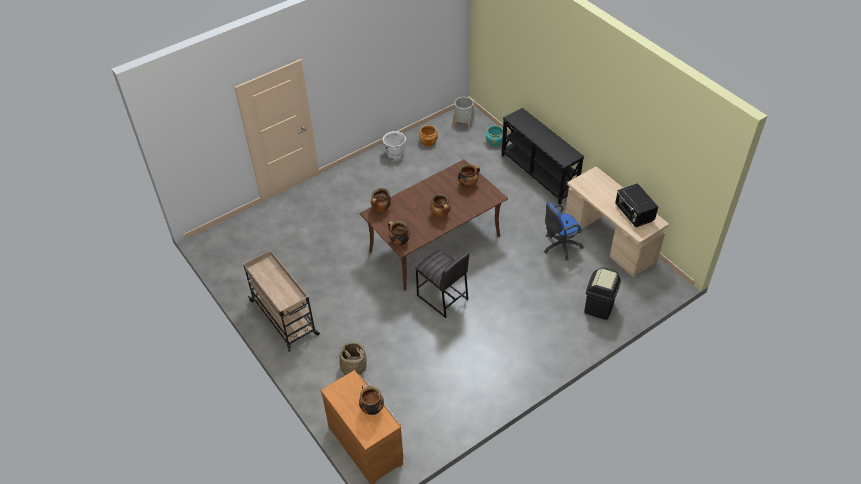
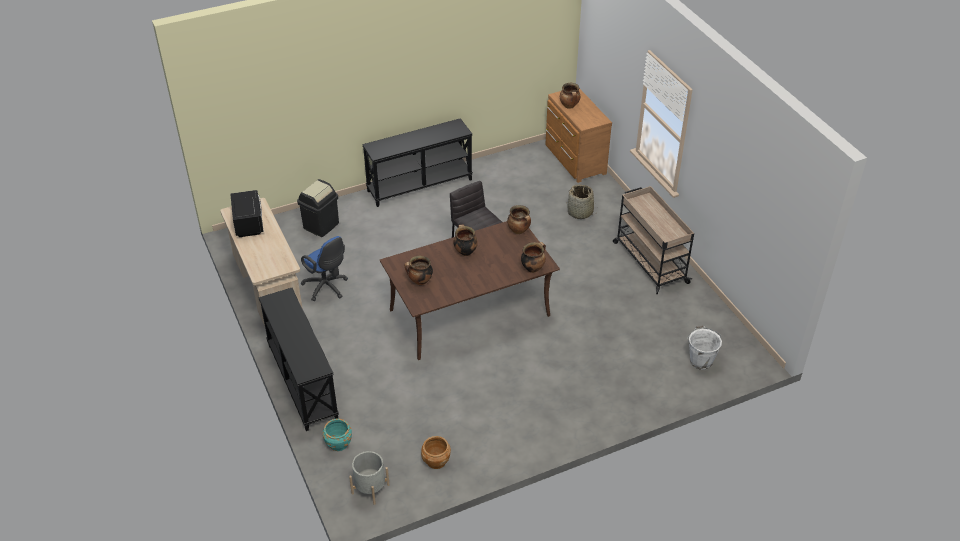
camera: 170 degrees left, 5 degrees down
white bucket [383,131,407,161] -> white bucket moved to [687,326,722,370]
blue office chair [544,202,584,260] -> blue office chair turned 60 degrees clockwise [301,236,348,301]
none -> black console table [362,118,473,207]

